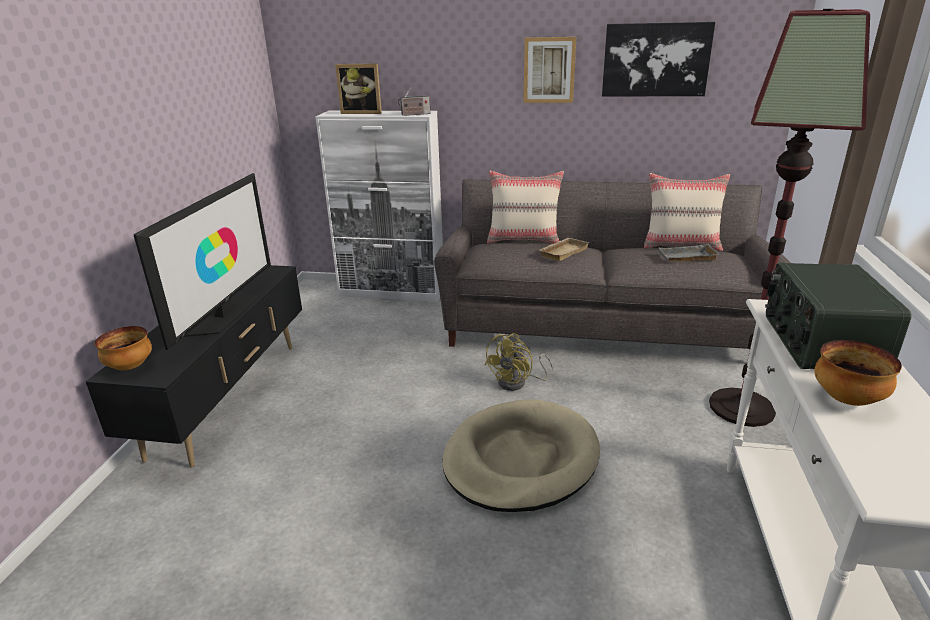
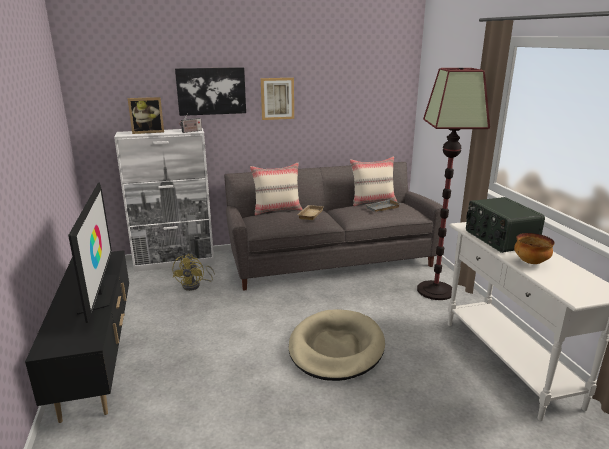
camera: 25 degrees left, 5 degrees down
bowl [95,326,152,370] -> none
yellow fan [485,333,553,391] -> yellow fan moved to [172,254,215,291]
picture [602,22,715,96] -> picture moved to [175,67,246,116]

